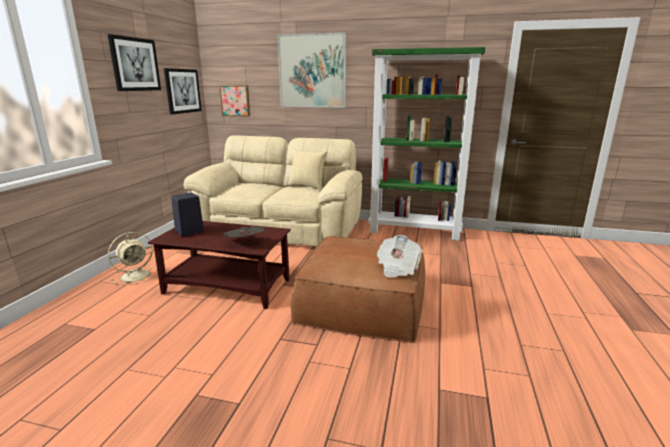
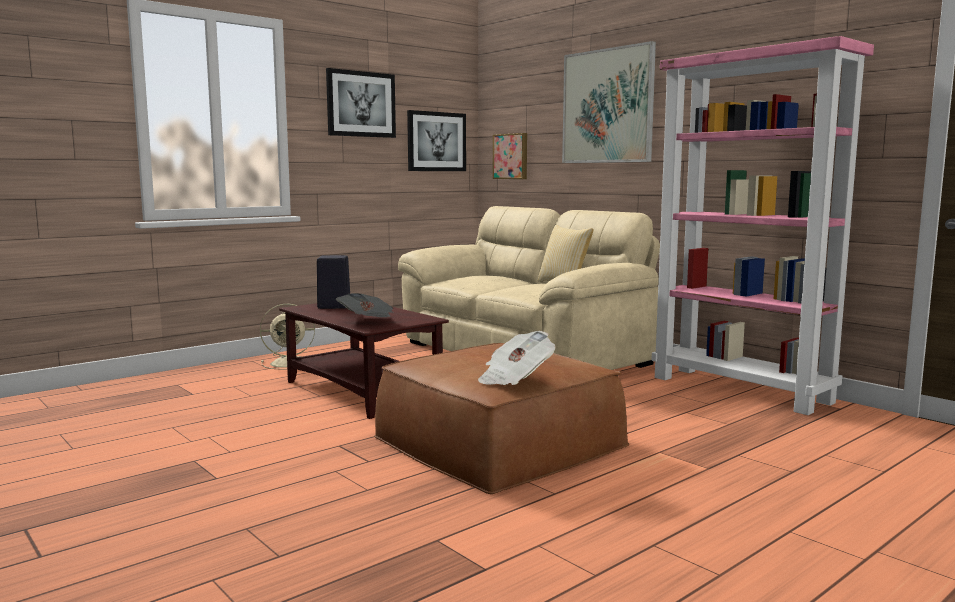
camera: 35 degrees right, 10 degrees down
green bookcase [368,47,485,241] -> pink bookcase [651,36,874,415]

